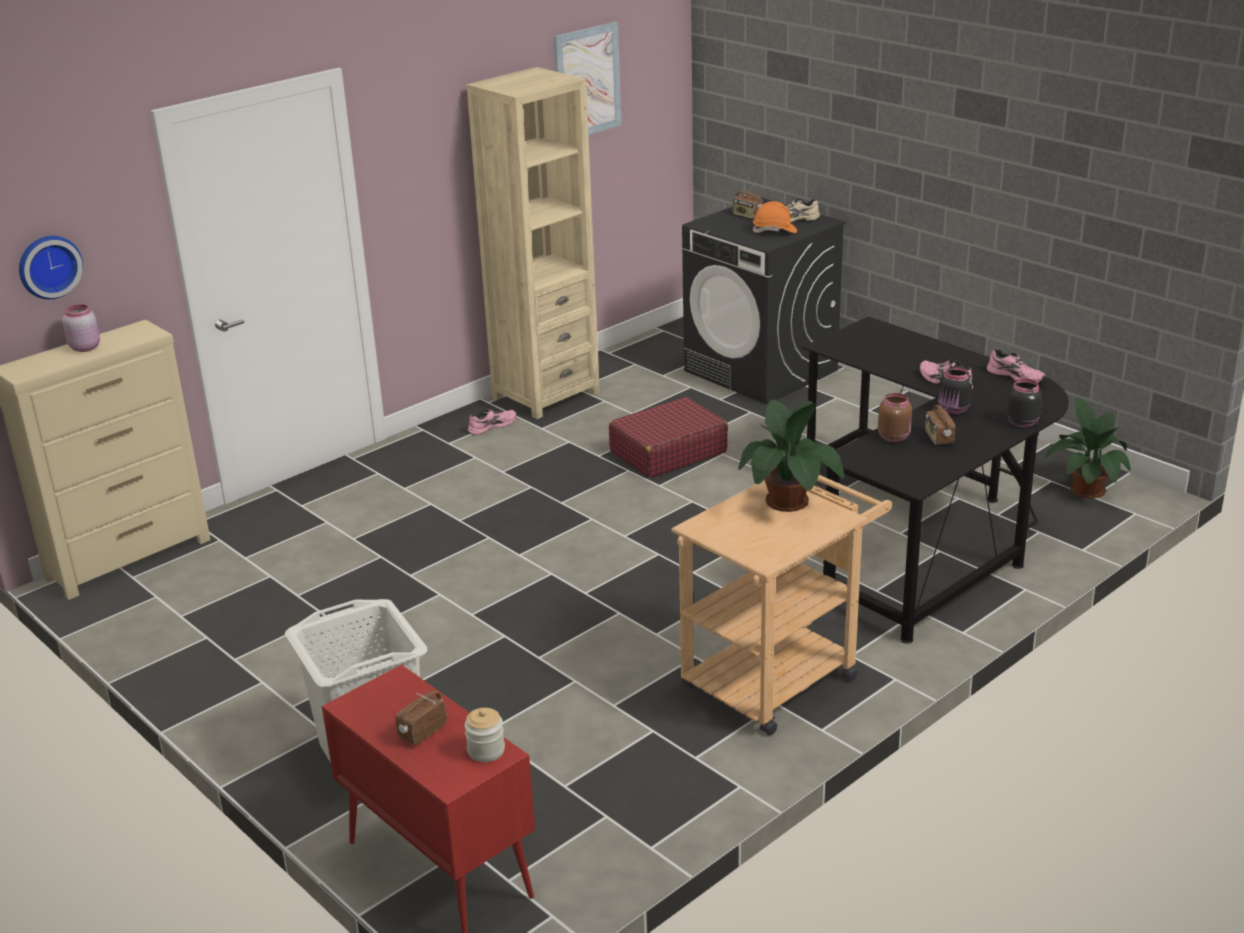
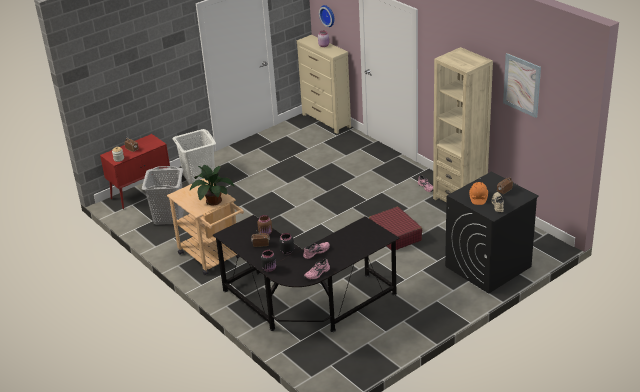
camera: 95 degrees right, 5 degrees up
potted plant [1044,397,1131,498] -> none
none -> grey laundry basket [142,166,184,225]

